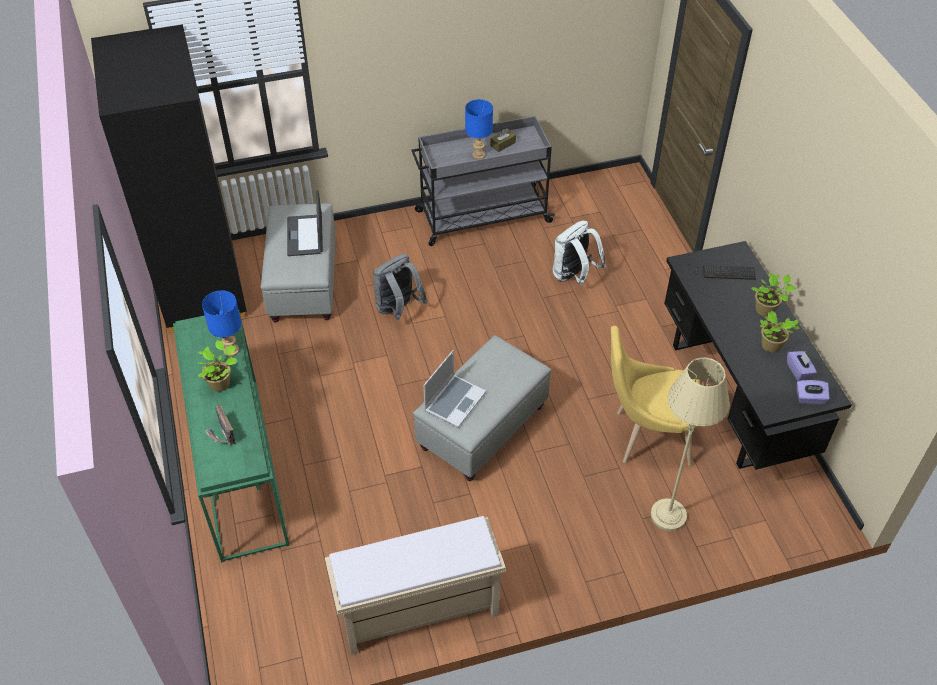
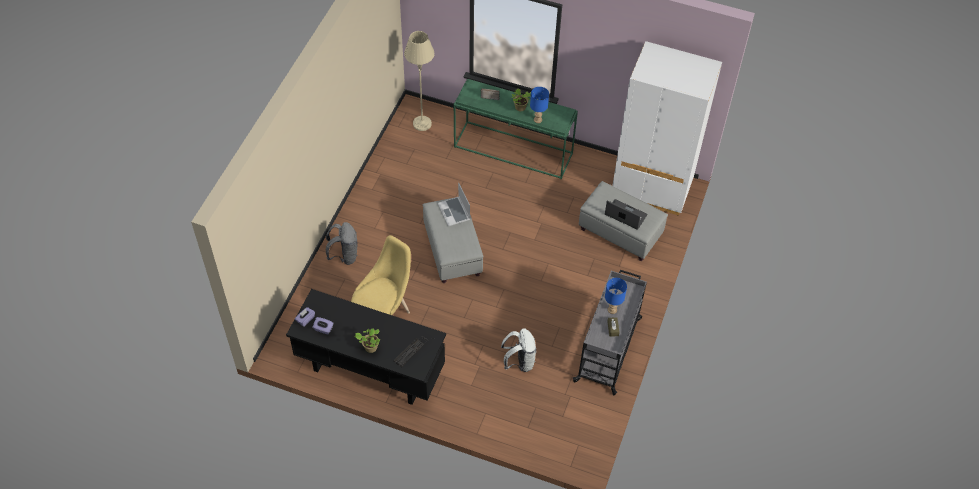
camera: 125 degrees right, 5 degrees up
black wardrobe [91,25,247,333] -> white wardrobe [612,41,722,216]
beige bench [325,516,506,655] -> none
grey backpack [373,254,428,320] -> grey backpack moved to [326,222,358,265]
beige floor lamp [651,357,730,531] -> beige floor lamp moved to [404,31,434,131]
potted plant [760,310,800,353] -> none

